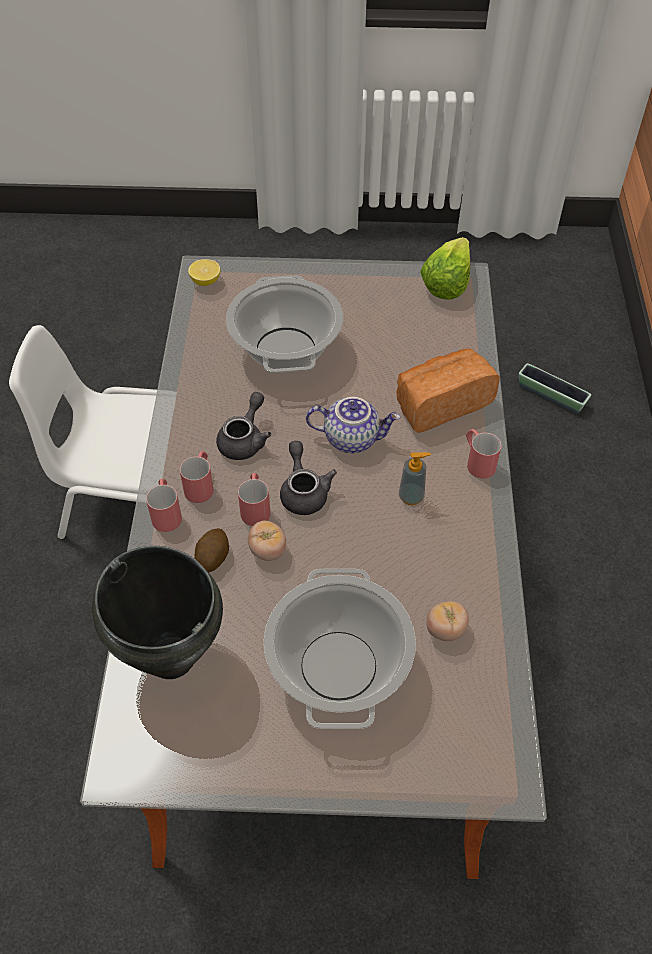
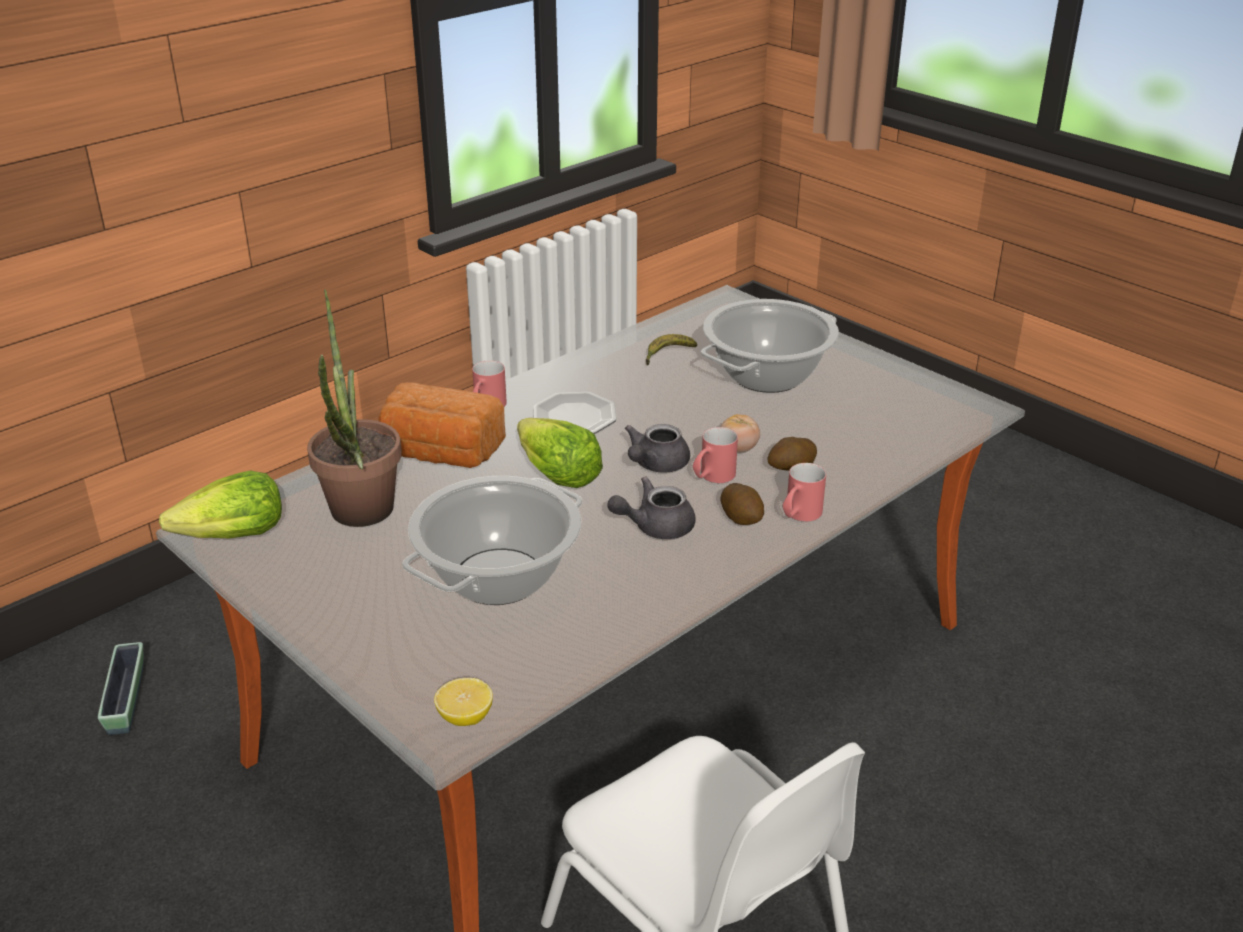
camera: 135 degrees left, 20 degrees down
black cooking pot [92,546,223,679] -> none
red mug [180,451,214,503] -> potato [721,483,764,525]
teapot [306,397,400,453] -> lettuce [517,418,603,488]
soap dispenser [399,452,431,505] -> plate [533,392,617,434]
tomato [426,601,469,641] -> banana [646,334,697,365]
none -> potted plant [307,289,402,527]

